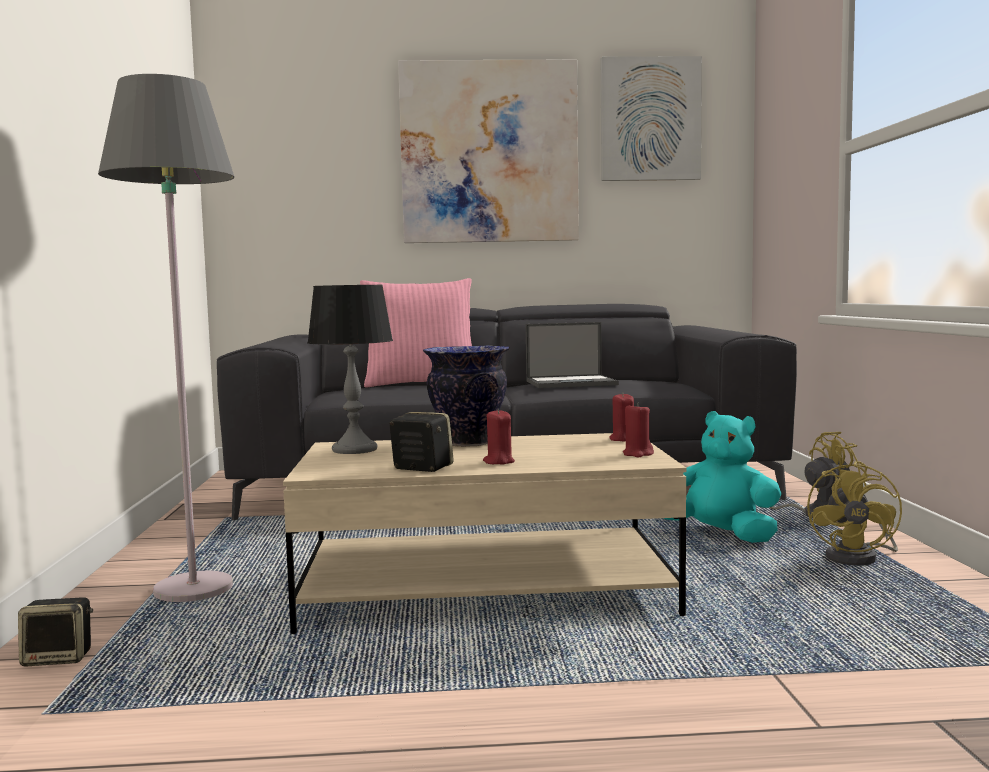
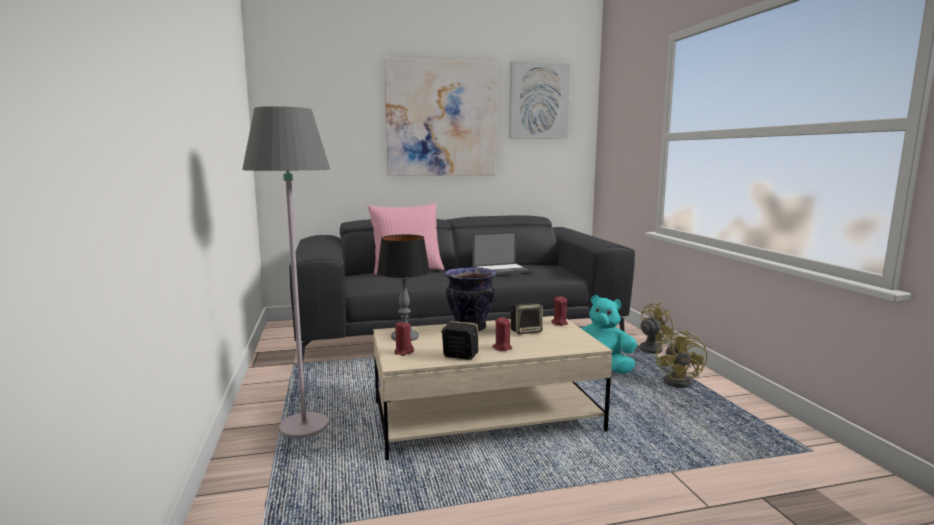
camera: 10 degrees left, 5 degrees up
speaker [18,597,93,667] -> speaker moved to [511,302,543,334]
red candle [623,402,654,457] -> red candle moved to [395,322,414,356]

